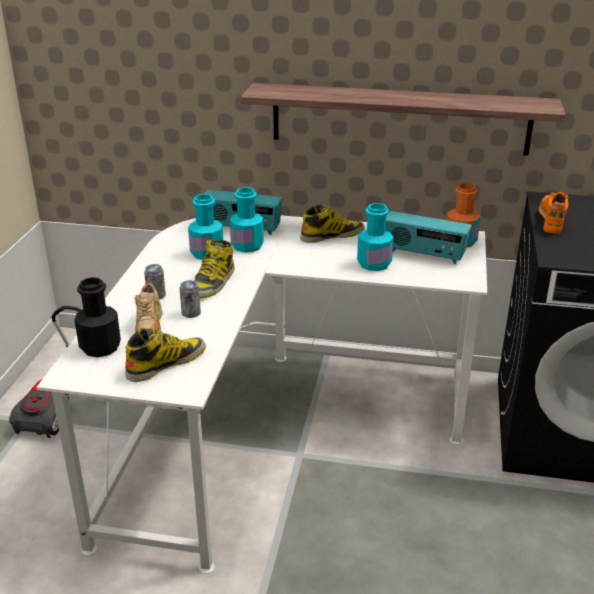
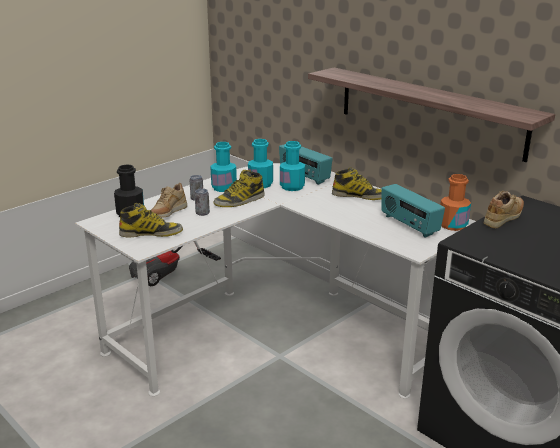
camera: 35 degrees right, 5 degrees down
turquoise bottle [357,203,393,271] -> turquoise bottle moved to [210,142,237,192]
orange shoe [539,192,569,234] -> beige shoe [484,190,524,228]

